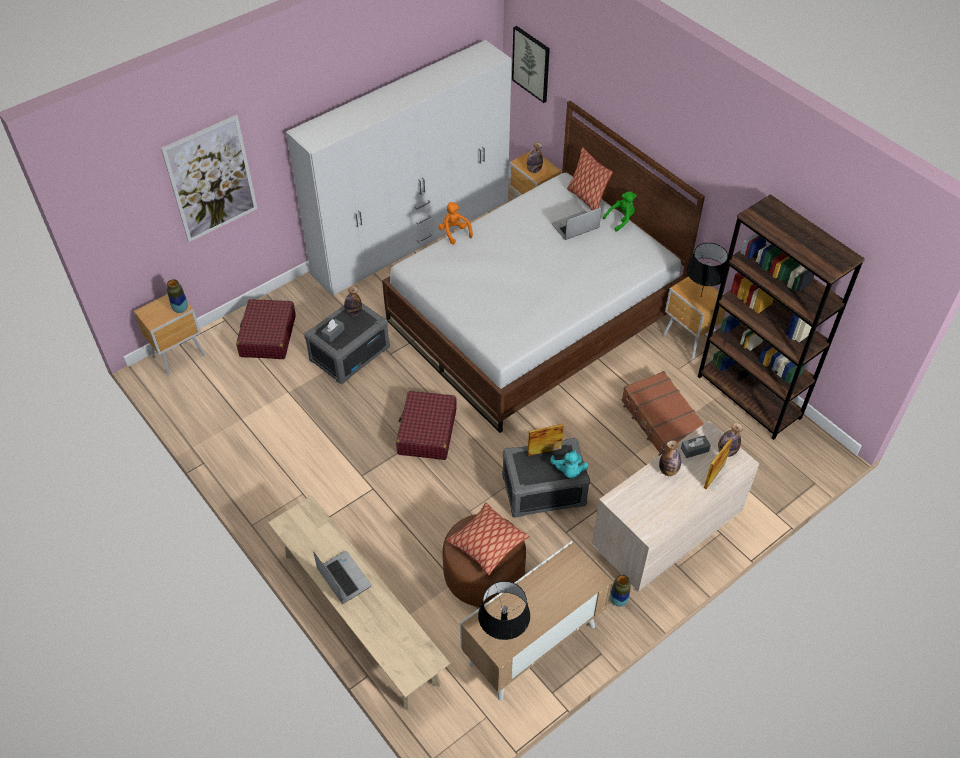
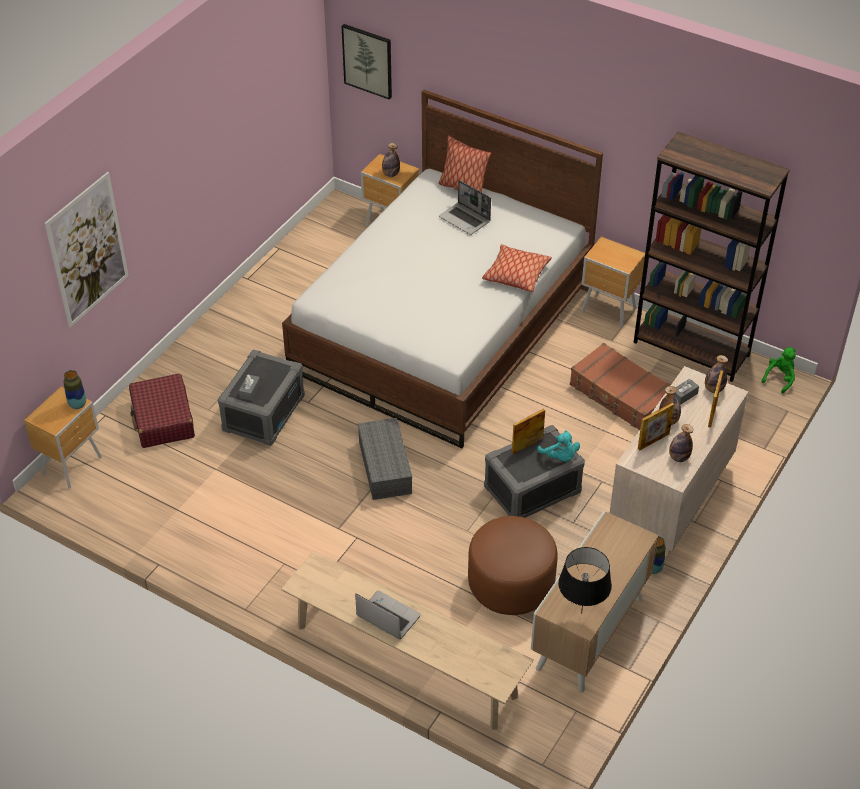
camera: 20 degrees left, 5 degrees down
white wardrobe [286,40,512,296] -> none
bottle [344,286,362,316] -> bottle moved to [669,424,694,462]
red suitcase [396,391,457,460] -> grey storage box [358,418,412,500]
orange plush toy [438,202,473,245] -> none
pillow [446,502,529,575] -> pillow moved to [482,244,552,292]
laptop [552,207,602,240] -> laptop turned 90 degrees counterclockwise [439,180,491,235]
green plush toy [603,191,637,232] -> green plush toy moved to [762,347,796,394]
black table lamp [687,243,728,296] -> none
none -> picture frame [638,403,674,451]

